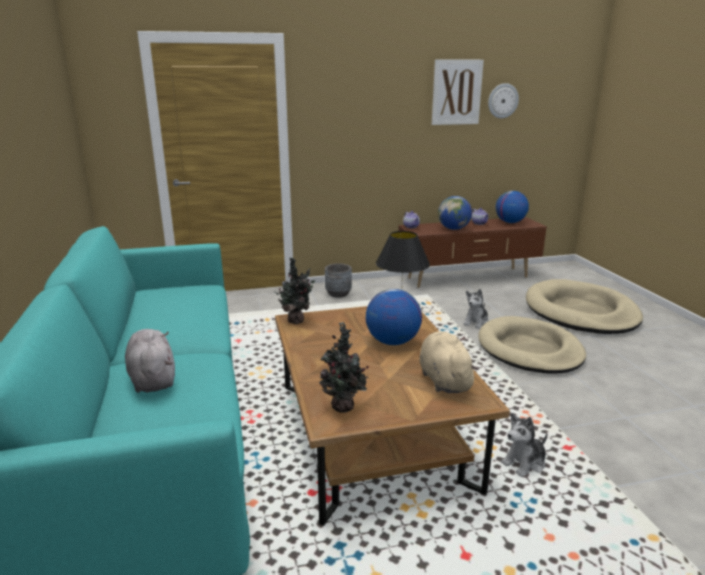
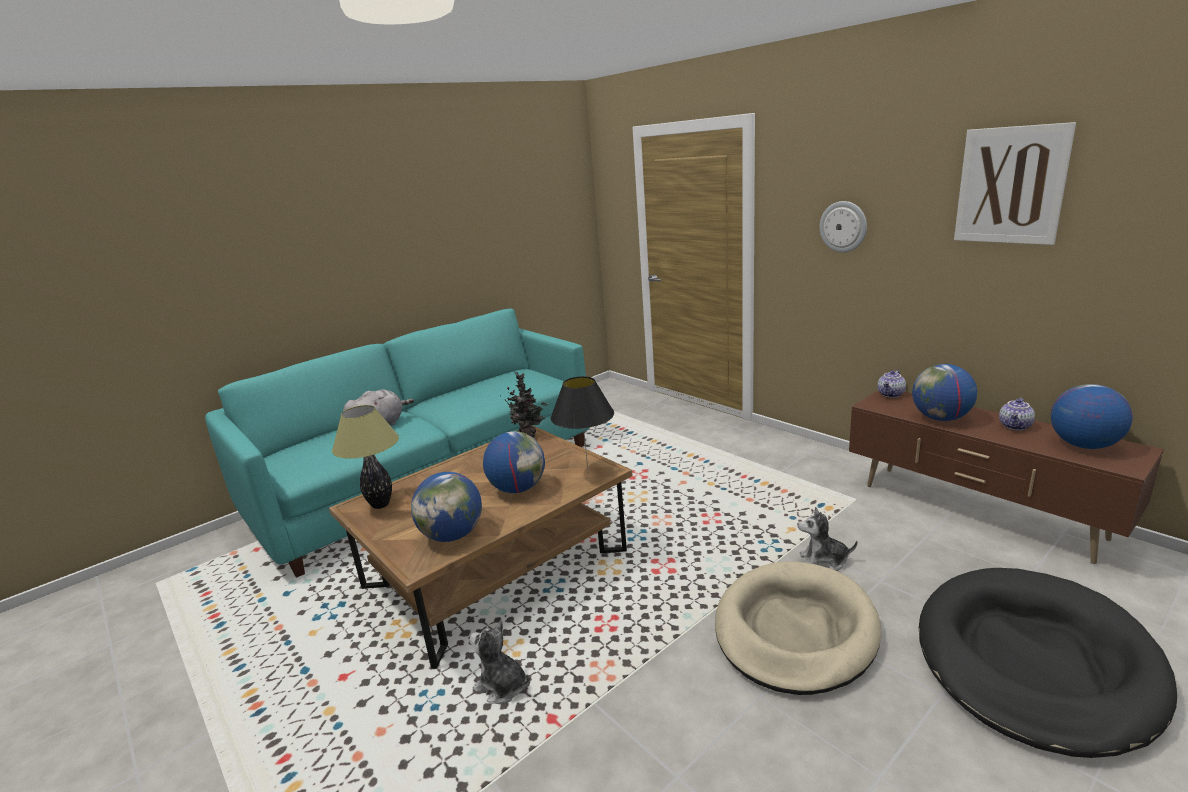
camera: 65 degrees right, 0 degrees up
potted plant [319,322,369,413] -> table lamp [332,405,399,509]
grey planter [325,263,352,298] -> none
beige plush toy [419,331,479,393] -> globe [411,472,482,542]
wall clock [488,83,519,118] -> wall clock moved to [820,201,867,253]
beige dog bed [526,279,643,334] -> black dog bed [919,568,1177,758]

